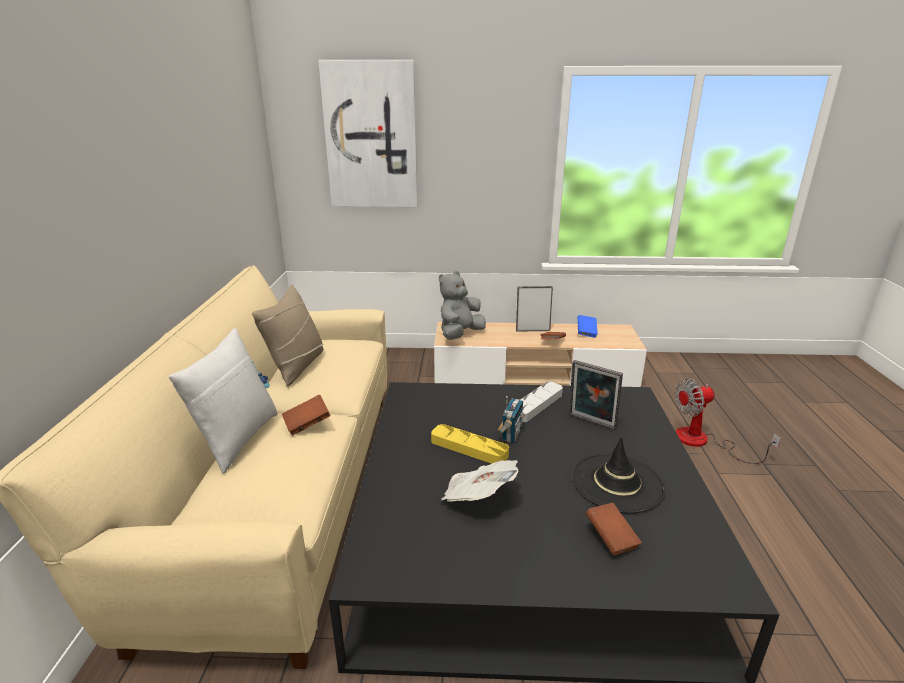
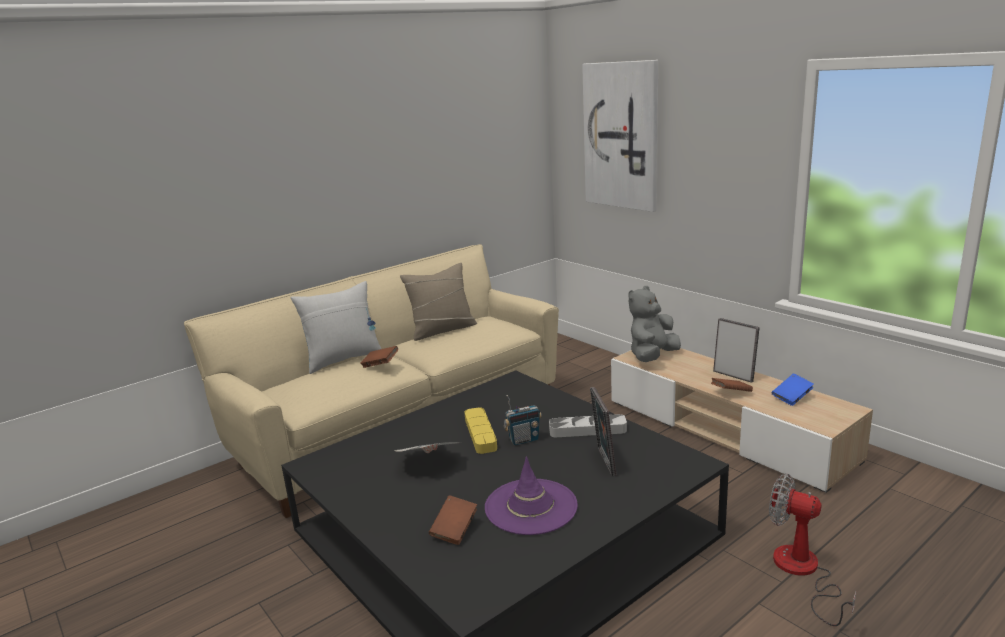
camera: 50 degrees right, 5 degrees down
grey plush toy [439,271,486,340] -> grey plush toy turned 45 degrees counterclockwise [628,286,681,362]
black hat [572,437,665,514] -> purple hat [485,456,578,535]

